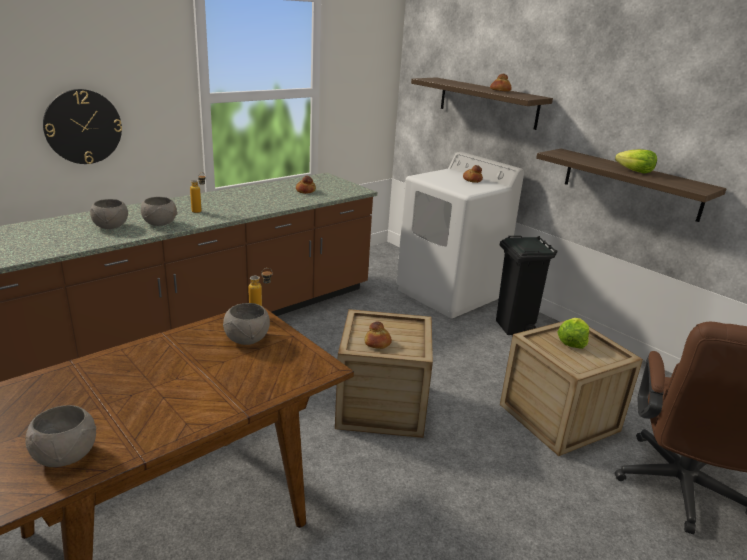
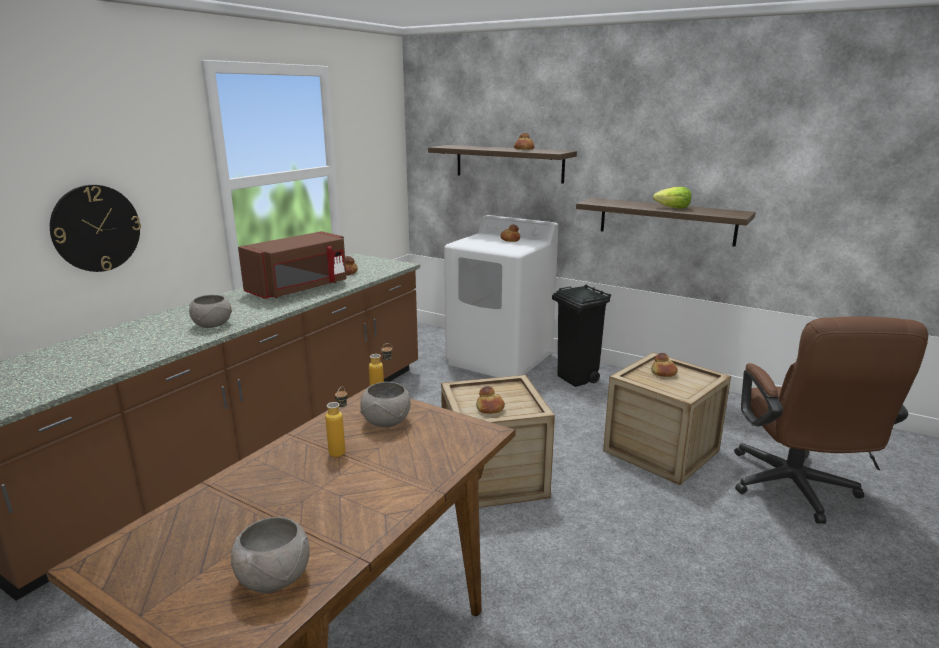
camera: 15 degrees left, 5 degrees down
grey bowl [90,199,128,229] -> none
bottle [190,172,205,213] -> bottle moved to [325,386,348,457]
lettuce [557,318,589,349] -> bread [651,353,678,377]
none -> brown microwave [238,231,347,299]

